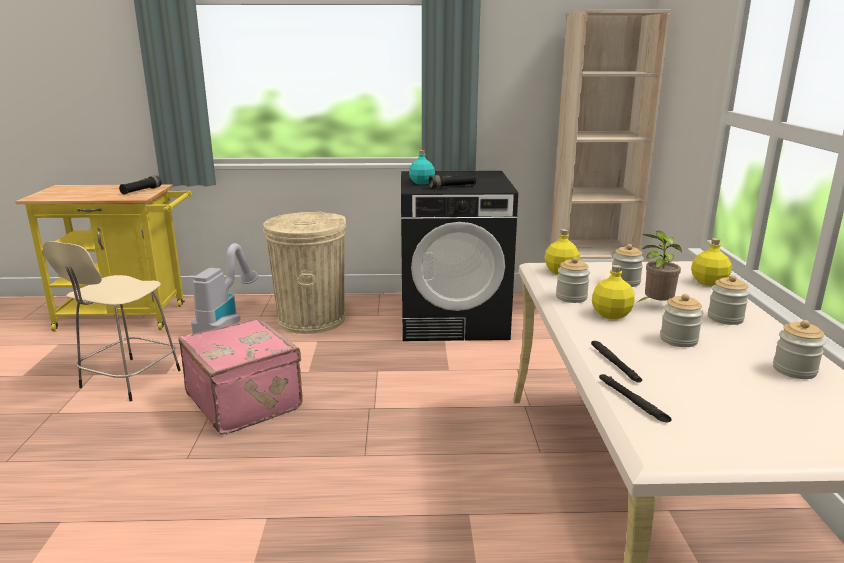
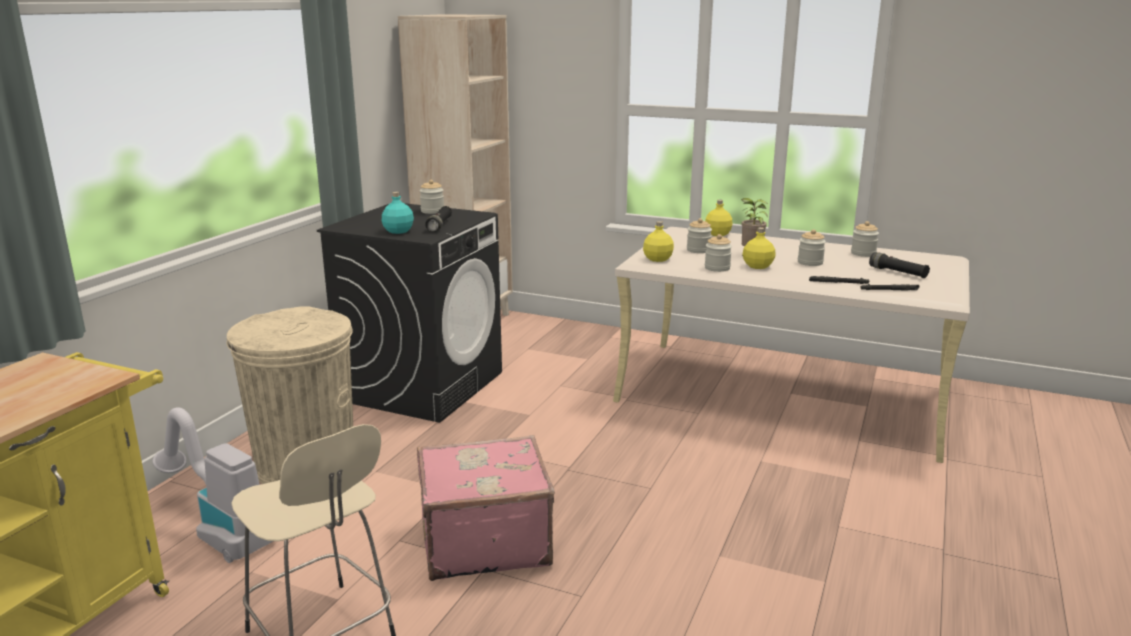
camera: 65 degrees left, 0 degrees up
black flashlight [119,176,162,195] -> black flashlight moved to [869,252,930,278]
jar [708,275,749,325] -> jar moved to [420,180,444,214]

